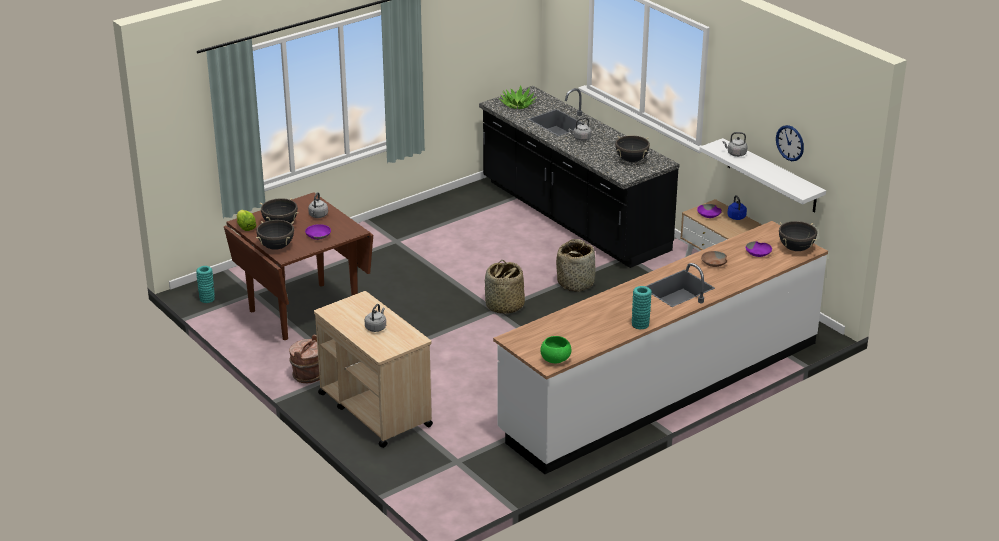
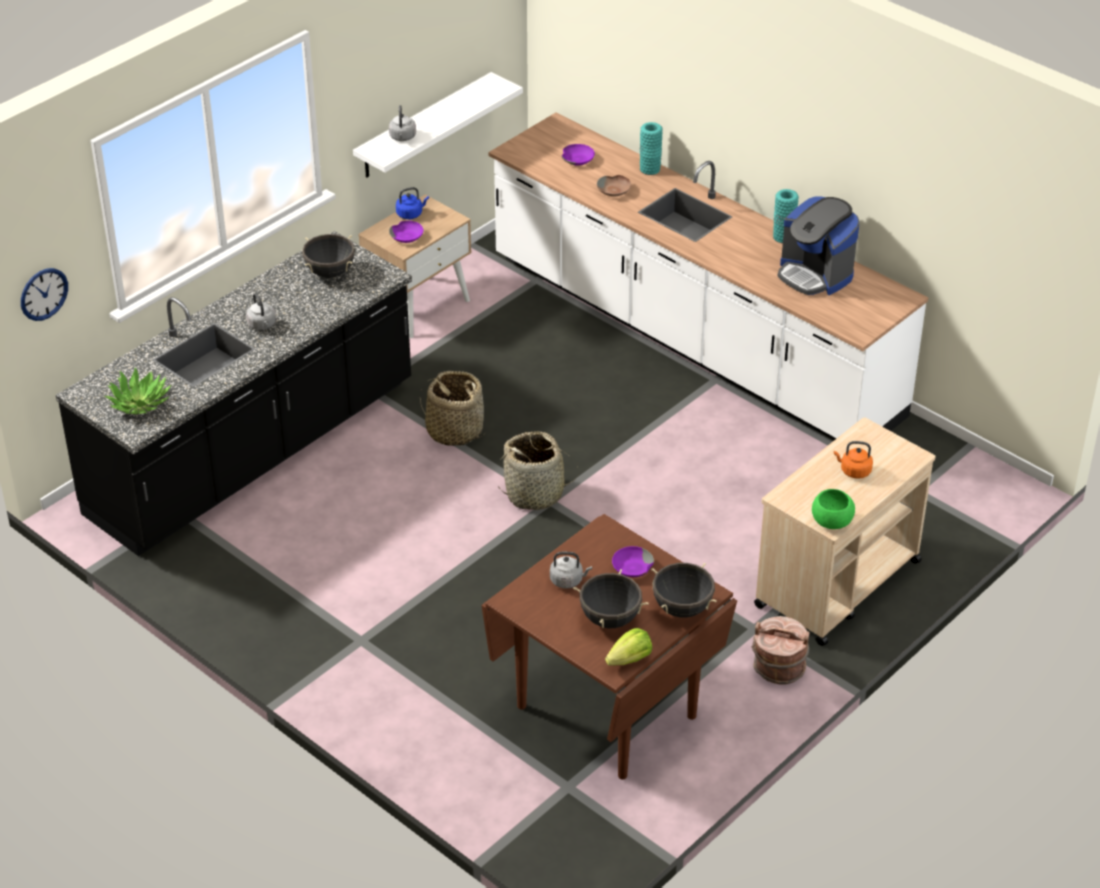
camera: 100 degrees left, 10 degrees up
turquoise vase [196,266,215,303] -> turquoise vase moved to [640,122,663,175]
grey kettle [364,304,386,332] -> orange kettle [834,441,873,478]
green bowl [540,336,571,363] -> green bowl moved to [812,489,855,529]
wall clock [776,125,804,161] -> wall clock moved to [21,268,68,321]
black cooking pot [779,221,817,251] -> none
none -> coffee machine [777,196,859,295]

